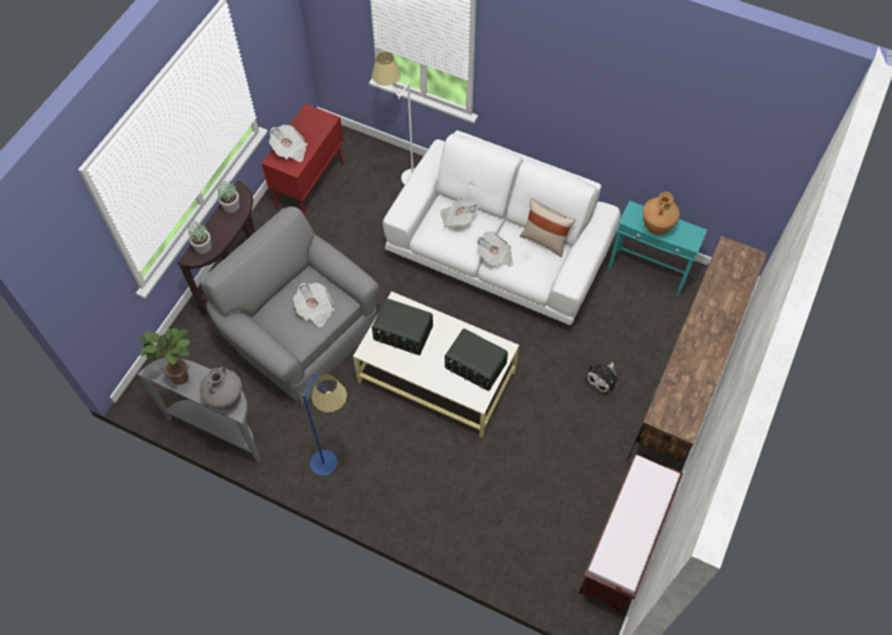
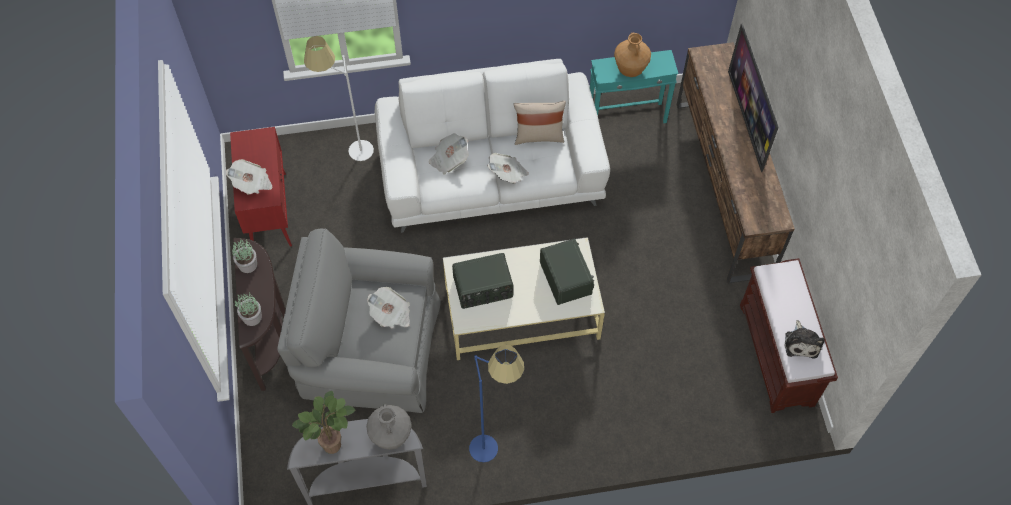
camera: 35 degrees left, 0 degrees up
radio [445,329,508,391] -> radio turned 105 degrees counterclockwise [540,238,594,305]
plush toy [585,362,618,395] -> plush toy moved to [784,320,825,359]
none -> television [728,24,779,172]

